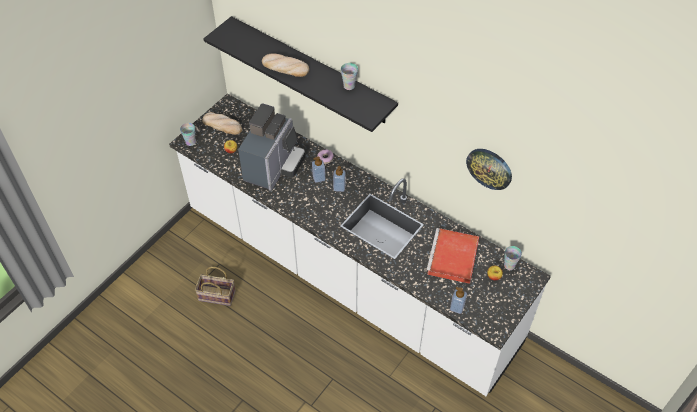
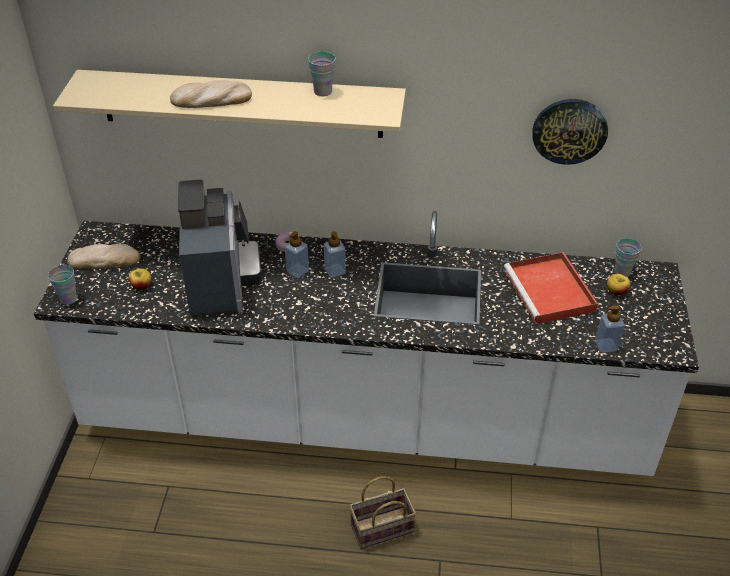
camera: 30 degrees left, 10 degrees down
basket [195,267,236,306] -> basket moved to [349,476,416,549]
black shelf [203,16,398,132] -> beige shelf [53,70,406,138]

